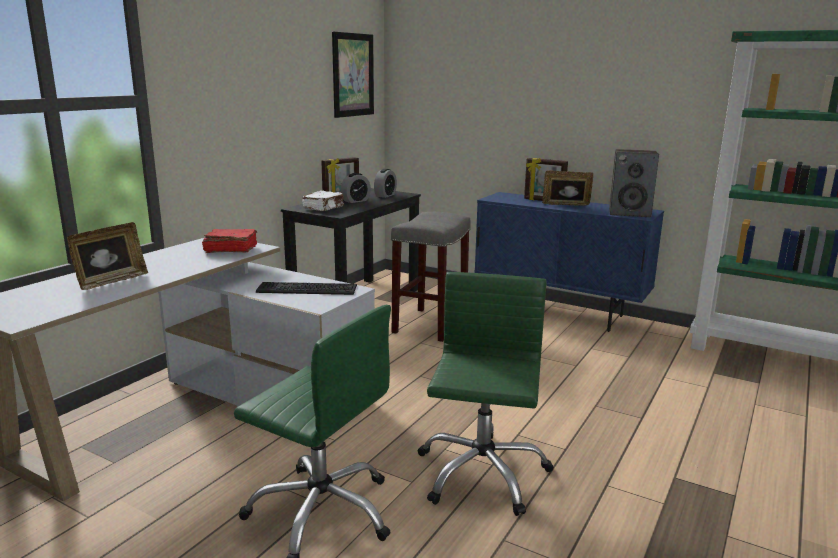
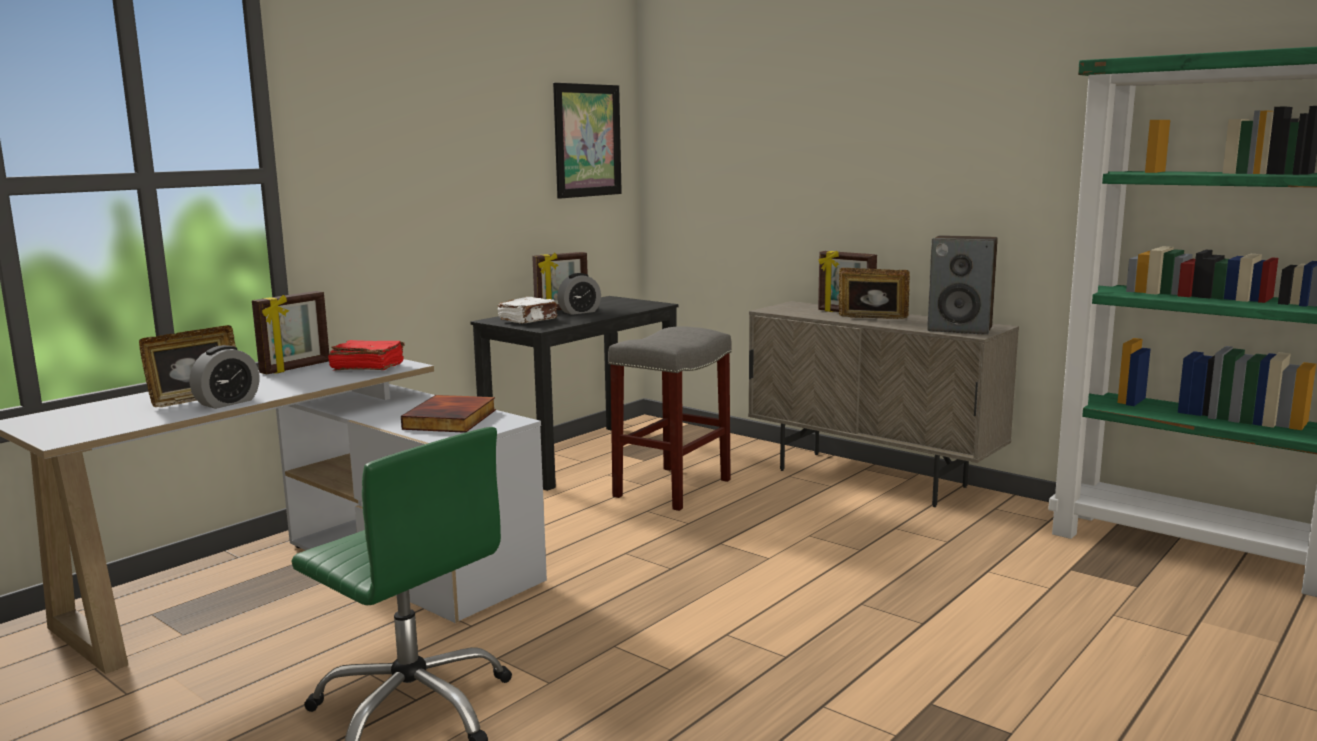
camera: 10 degrees right, 5 degrees down
keyboard [256,282,357,295] -> book [401,395,496,433]
alarm clock [374,169,397,198] -> alarm clock moved to [190,345,259,409]
green office chair [418,272,554,516] -> none
blue cabinet [474,192,664,332] -> beige cabinet [748,301,1019,507]
none -> picture frame [252,291,329,374]

